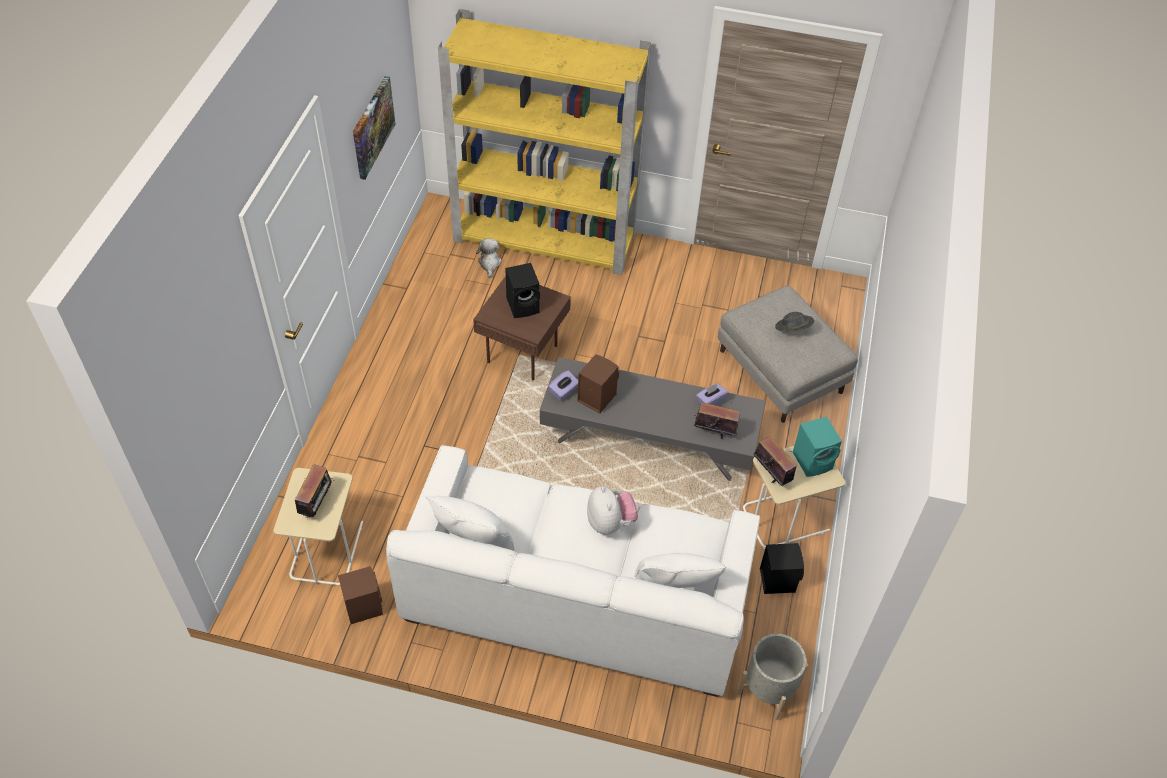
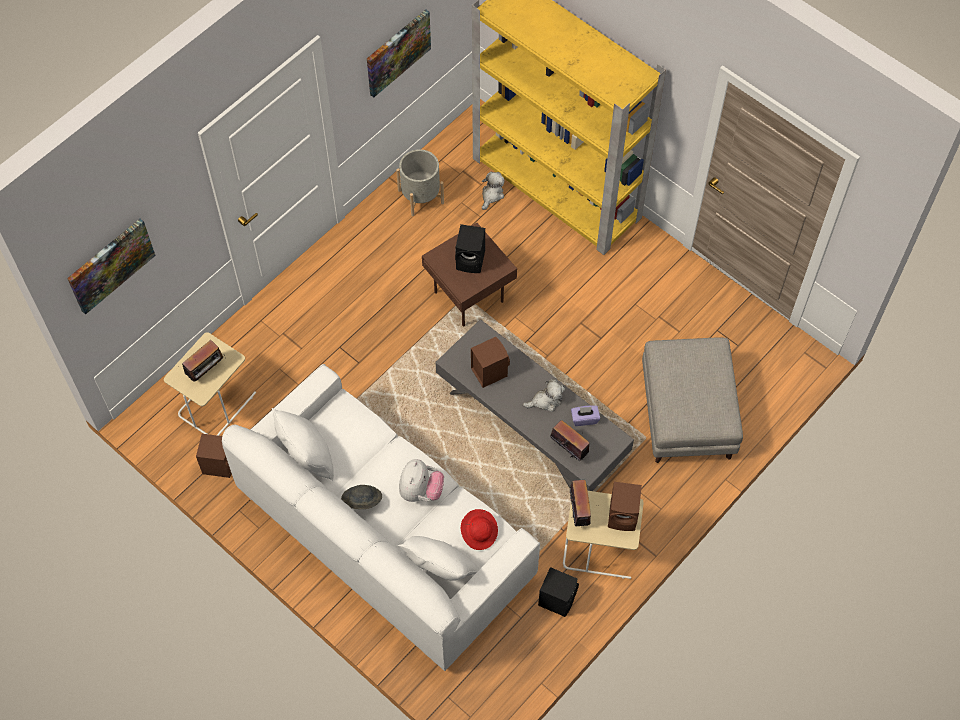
camera: 30 degrees right, 10 degrees up
purple tissue box [548,370,578,401] -> none
grey planter [737,634,808,720] -> grey planter moved to [396,149,444,216]
grey hat [775,312,814,332] -> grey hat moved to [341,485,382,509]
turquoise speaker [793,416,842,477] -> brown speaker [608,482,642,531]
none -> picture [67,219,156,315]
none -> red hat [461,509,498,550]
none -> plush toy [523,379,565,412]

